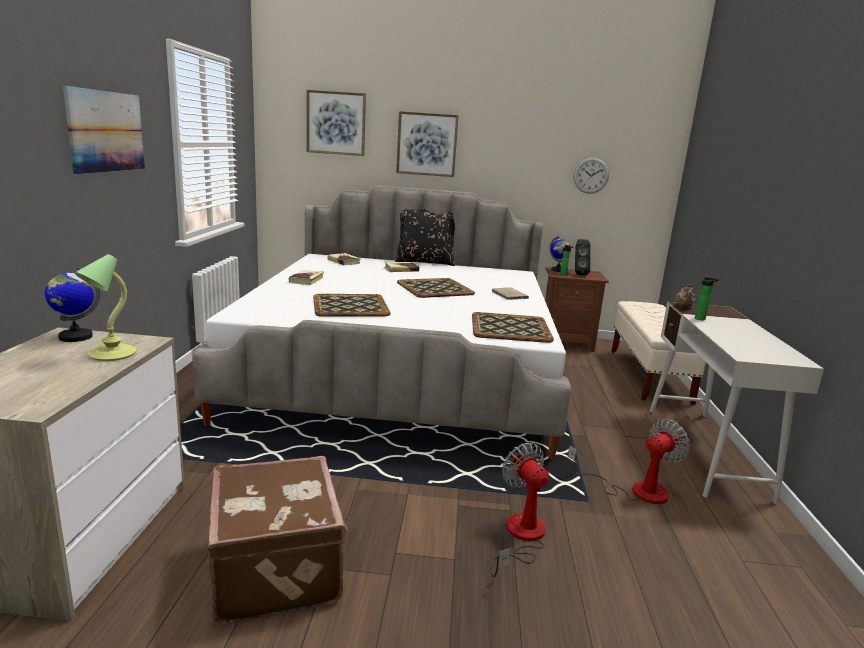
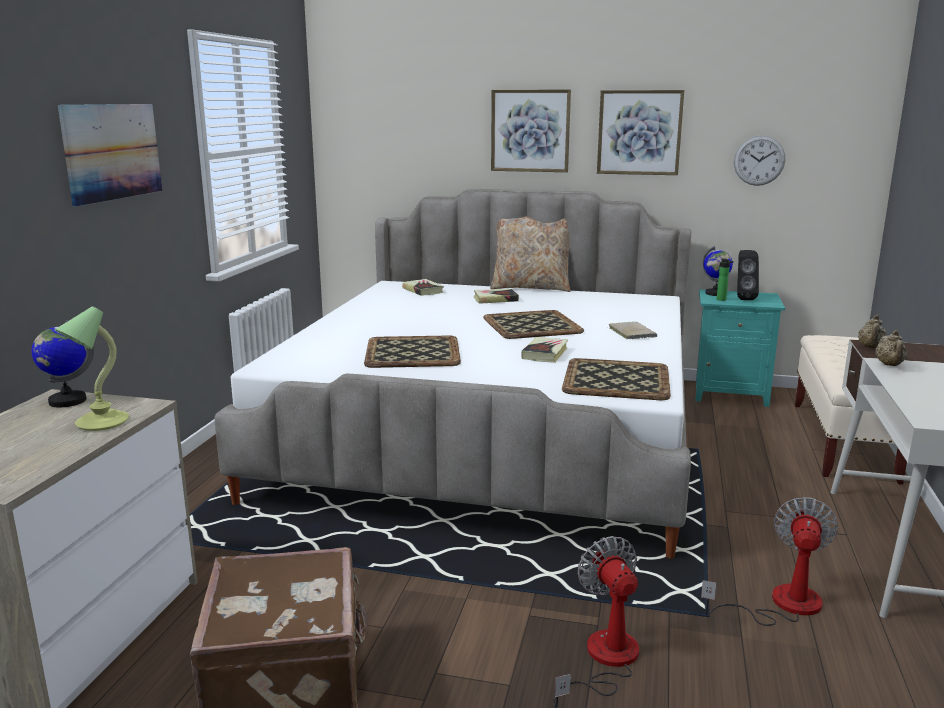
camera: 10 degrees right, 0 degrees up
book [289,270,324,285] -> book moved to [522,337,568,363]
picture [306,90,366,156] -> picture moved to [597,90,684,175]
black pillow [395,209,455,266] -> beige pillow [490,216,570,292]
brown nightstand [545,267,609,352] -> turquoise nightstand [695,289,785,407]
fan [568,419,690,504] -> fan turned 45 degrees counterclockwise [701,497,838,626]
bottle [695,277,719,321] -> beige teapot [875,330,907,366]

